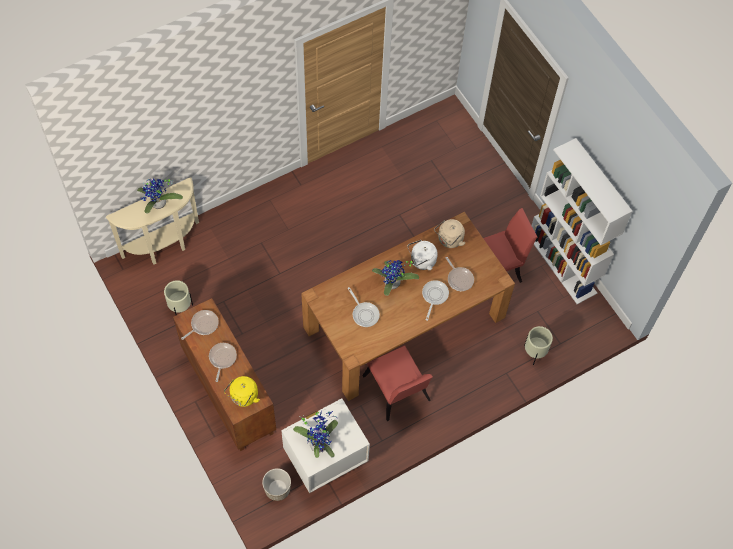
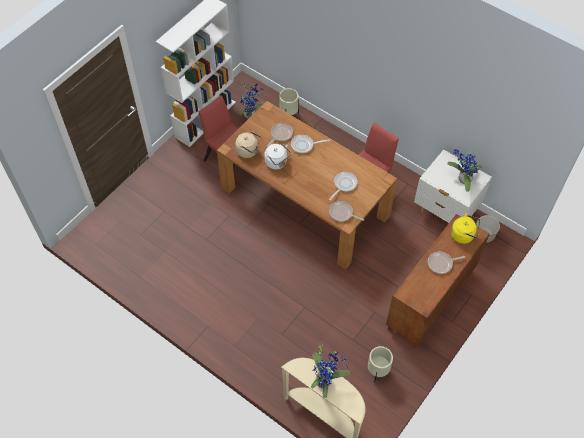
camera: 110 degrees left, 5 degrees down
frying pan [181,310,219,340] -> frying pan moved to [329,201,364,222]
potted plant [372,260,419,296] -> potted plant moved to [239,81,265,119]

